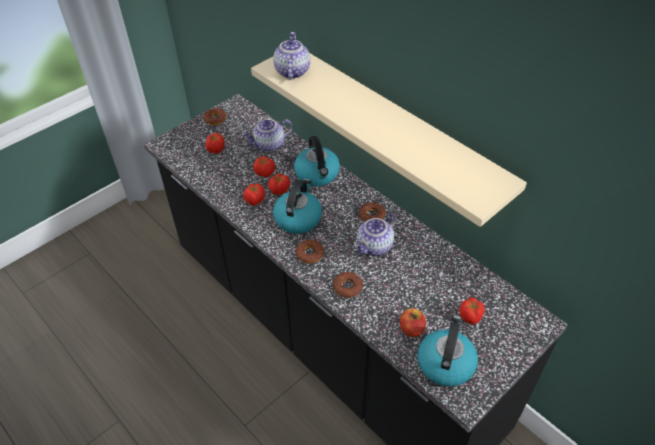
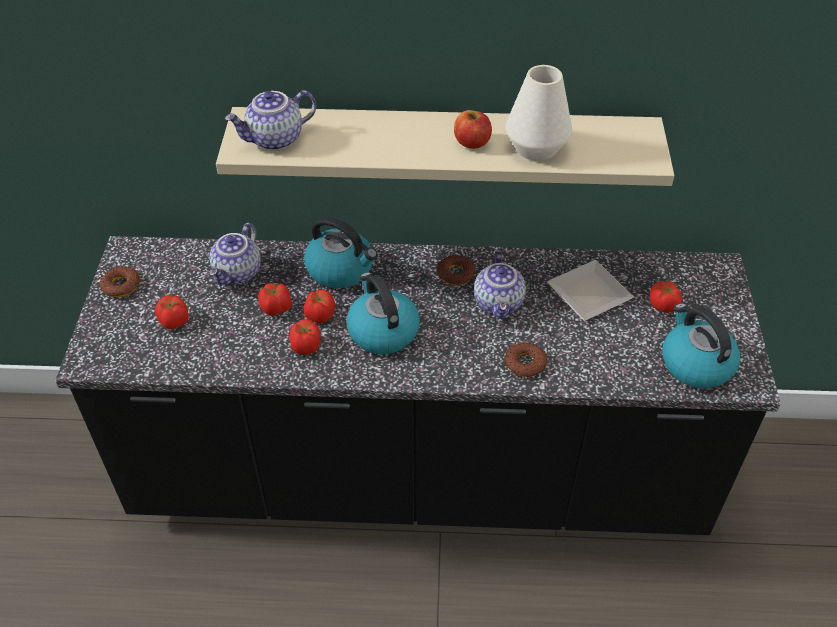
camera: 45 degrees left, 0 degrees up
teapot [273,32,310,80] -> teapot turned 75 degrees counterclockwise [225,90,316,151]
donut [295,240,324,263] -> none
apple [400,308,426,337] -> apple moved to [454,110,492,149]
none -> white vase [506,65,572,161]
none -> plate [547,260,634,321]

